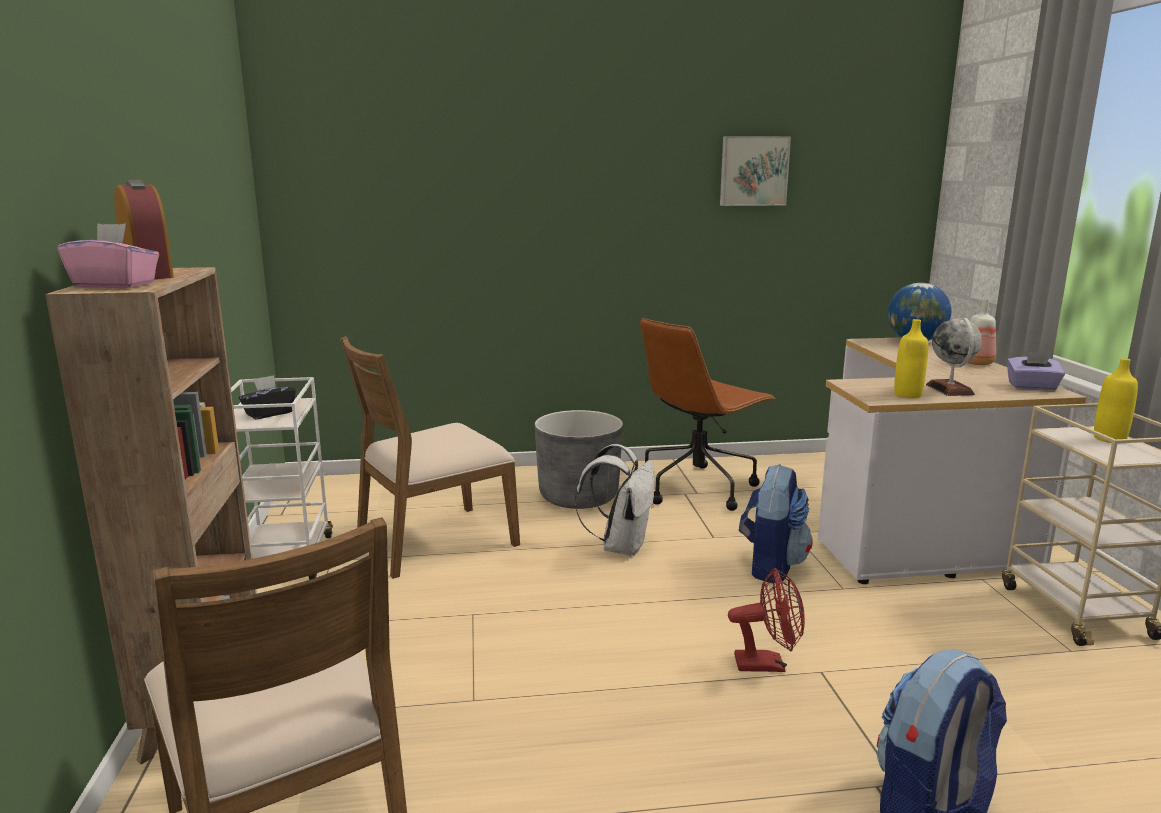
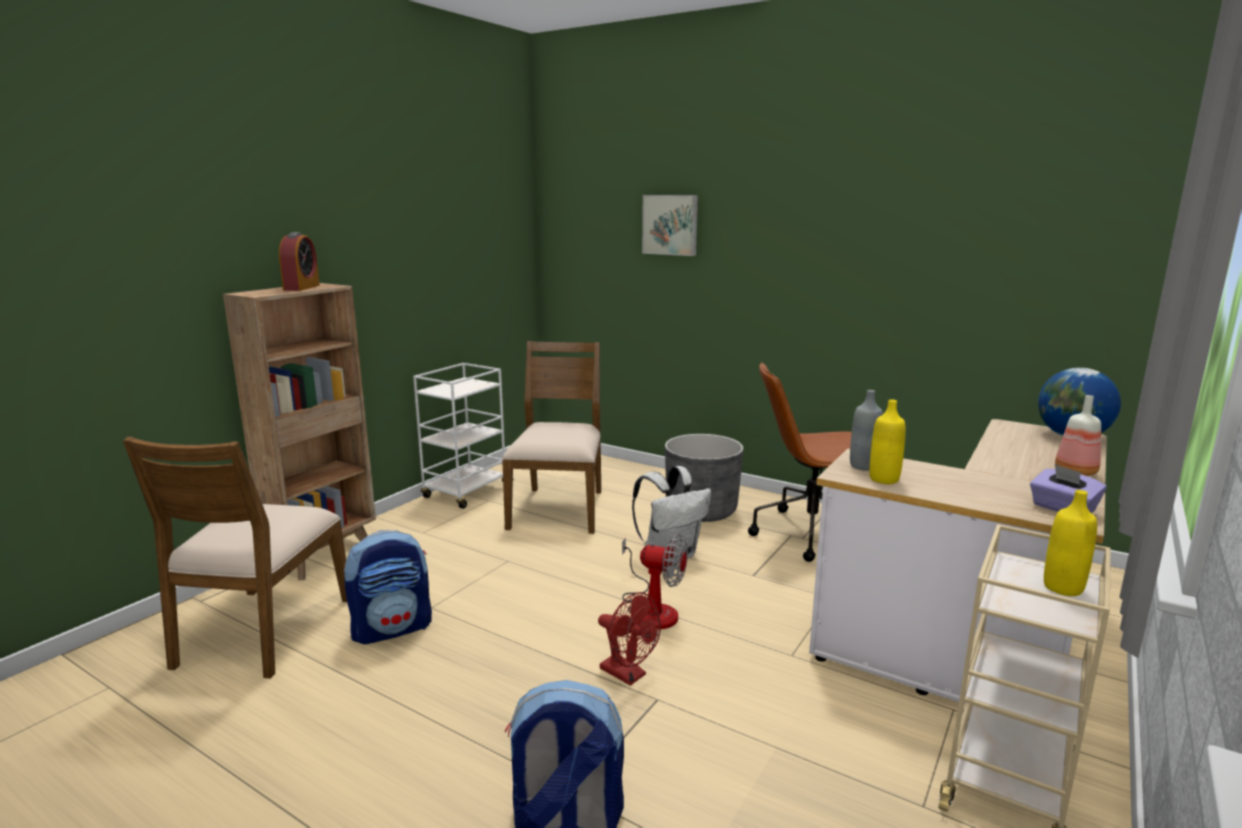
camera: 40 degrees right, 0 degrees up
pink tissue box [57,223,159,288] -> none
black tissue box [239,375,296,419] -> none
brown chair [340,336,520,579] -> brown chair turned 90 degrees clockwise [502,341,601,534]
picture [720,136,791,206] -> picture moved to [642,195,698,256]
backpack [739,464,813,583] -> backpack moved to [344,530,432,644]
globe [926,318,982,396] -> none
none -> fan [622,534,688,629]
none -> grey bottle [850,390,883,471]

